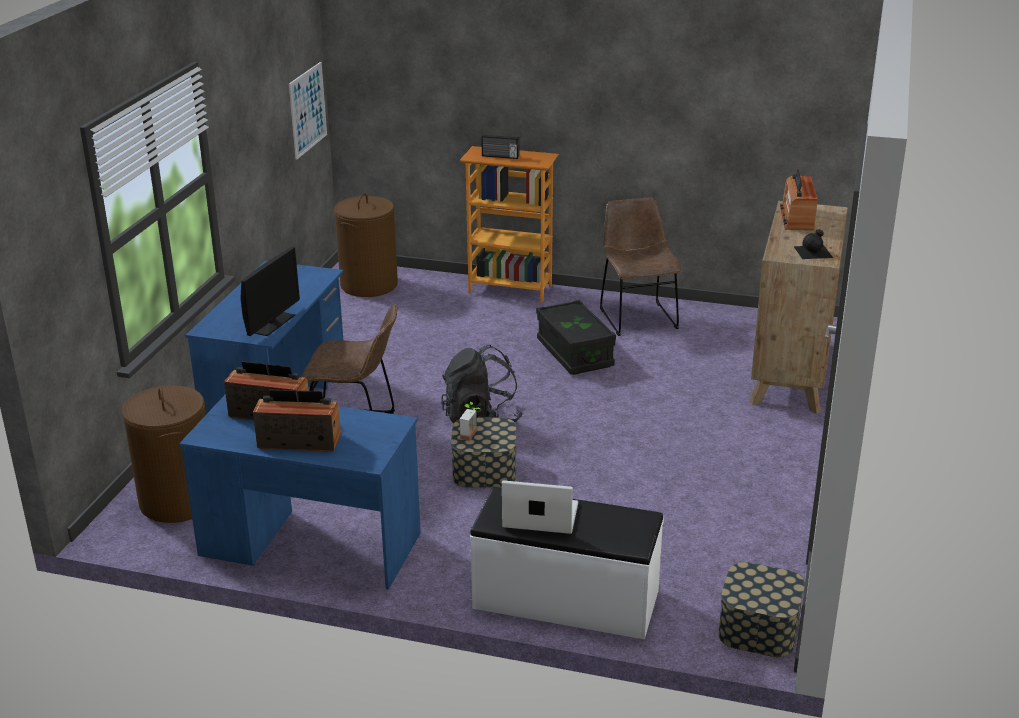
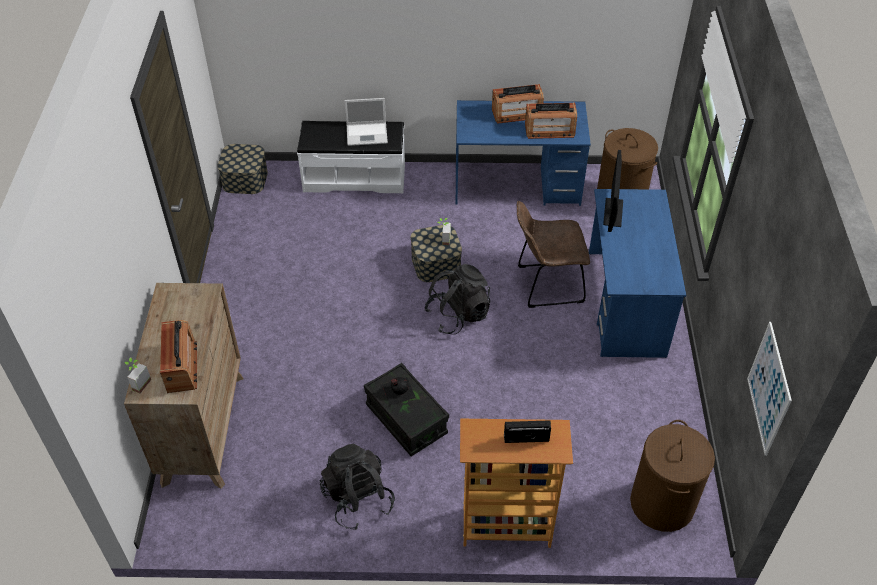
camera: 165 degrees right, 20 degrees up
brown chair [600,197,682,336] -> black backpack [319,444,395,530]
black bottle [794,229,833,259] -> black bottle moved to [382,377,416,405]
none -> potted plant [124,358,151,393]

